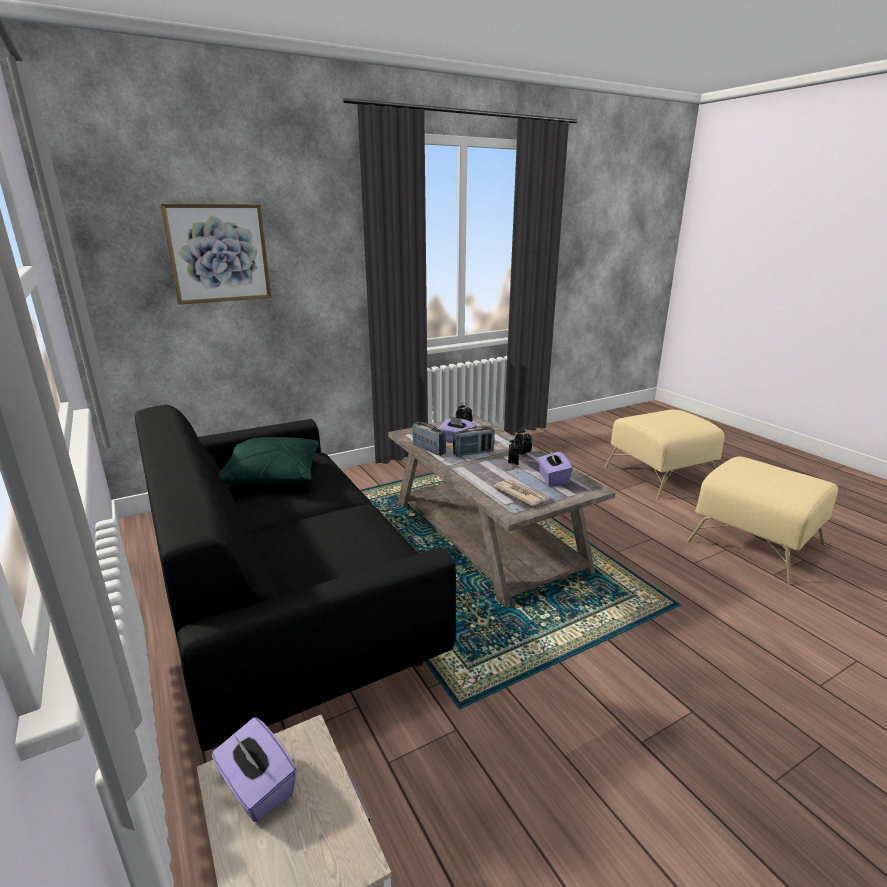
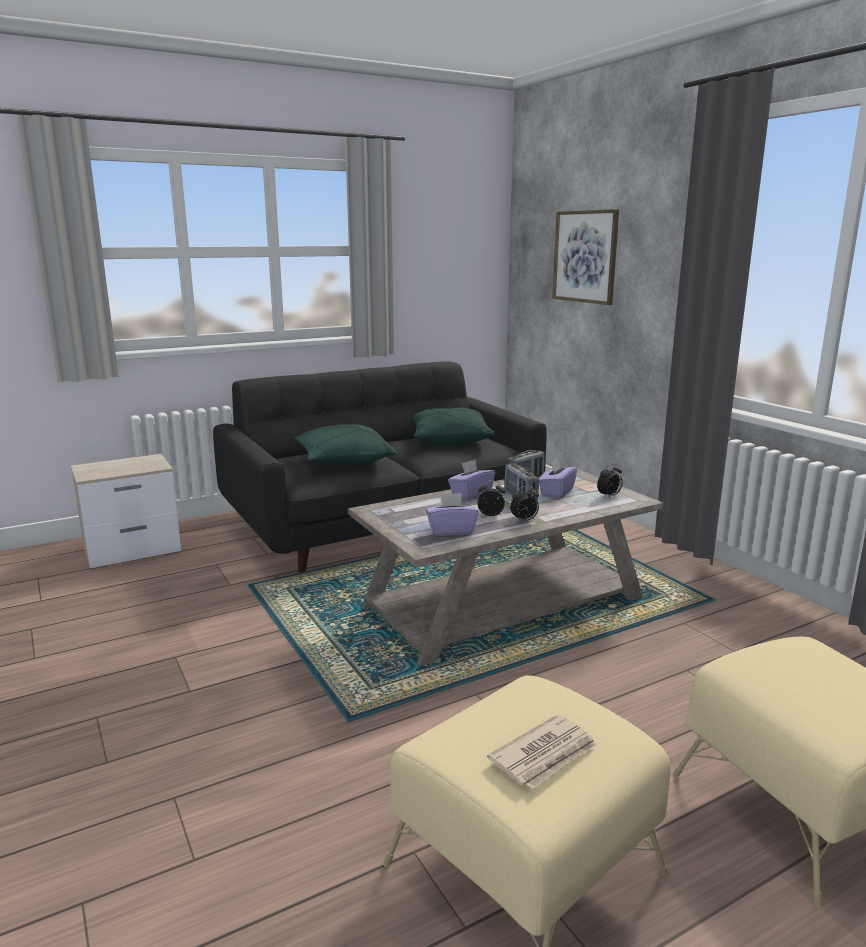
camera: 90 degrees right, 5 degrees down
purple tissue box [212,717,297,822] -> purple tissue box moved to [448,459,495,500]
newspaper [493,479,549,506] -> newspaper moved to [487,714,597,789]
none -> green pillow [294,424,397,464]

